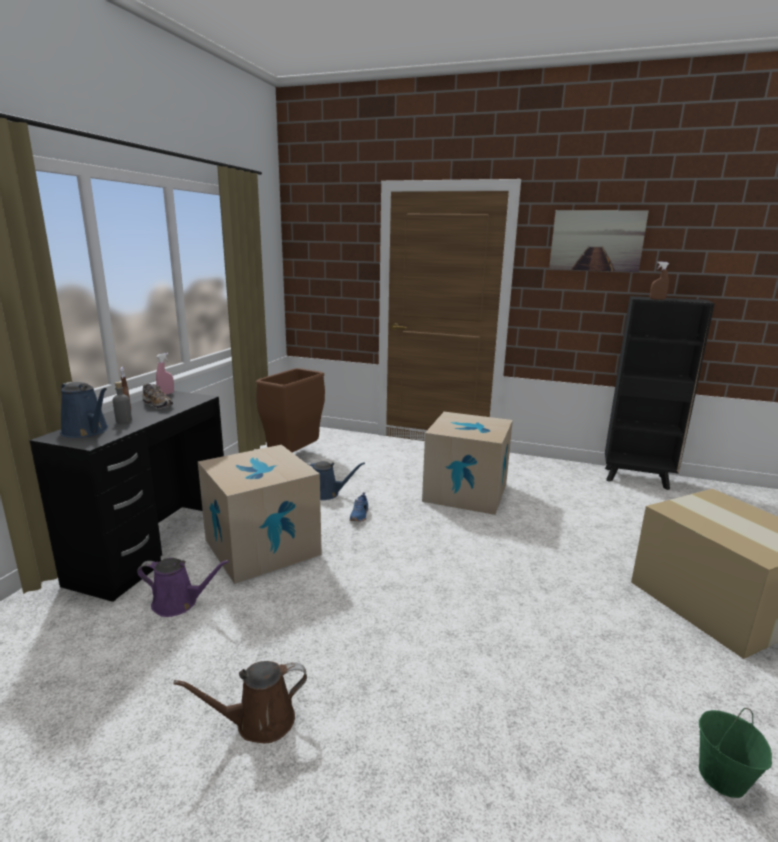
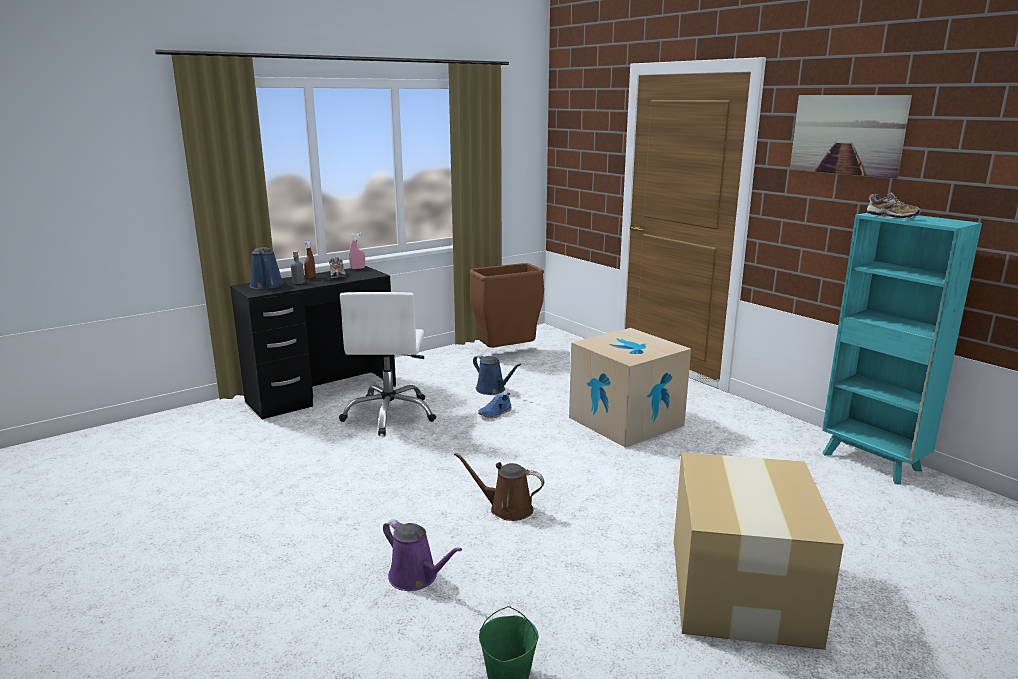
camera: 35 degrees right, 0 degrees up
purple watering can [137,558,229,617] -> purple watering can moved to [383,519,462,591]
brown watering can [173,661,307,743] -> brown watering can moved to [454,453,544,521]
cardboard box [198,445,322,584] -> white office chair [339,292,436,436]
black bookcase [605,296,715,490] -> turquoise bookcase [822,213,982,485]
brown spray bottle [650,262,669,300] -> shoe [867,192,921,219]

